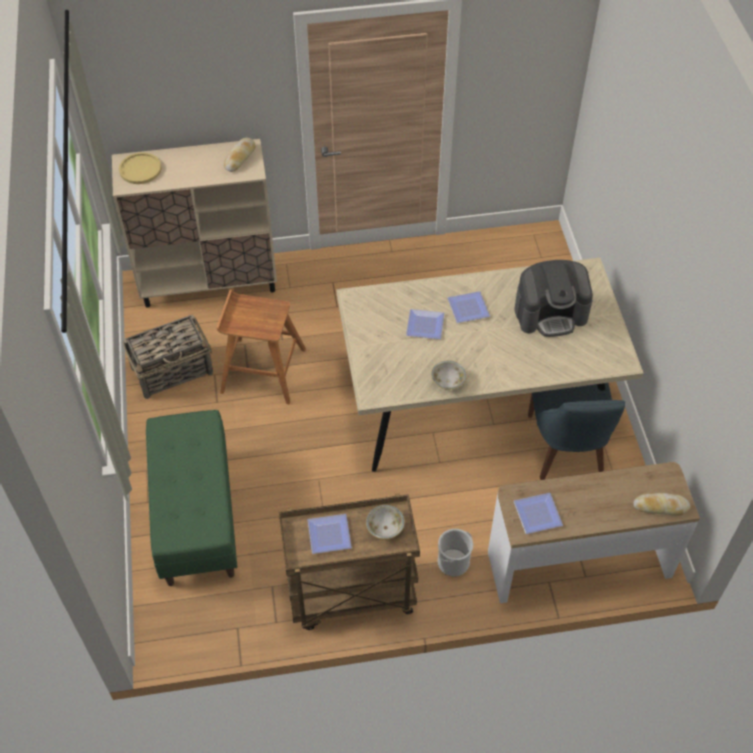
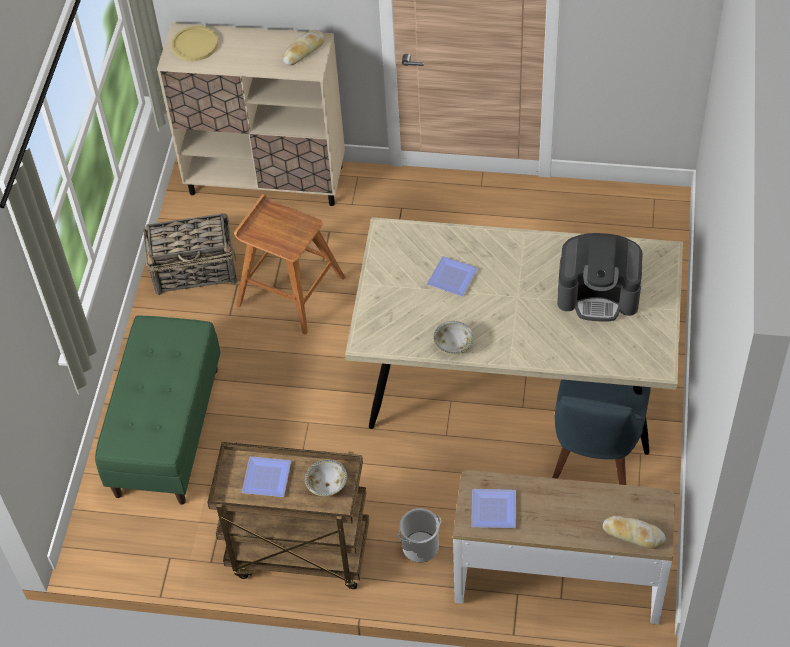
camera: 20 degrees right, 0 degrees up
plate [448,291,490,323] -> none

